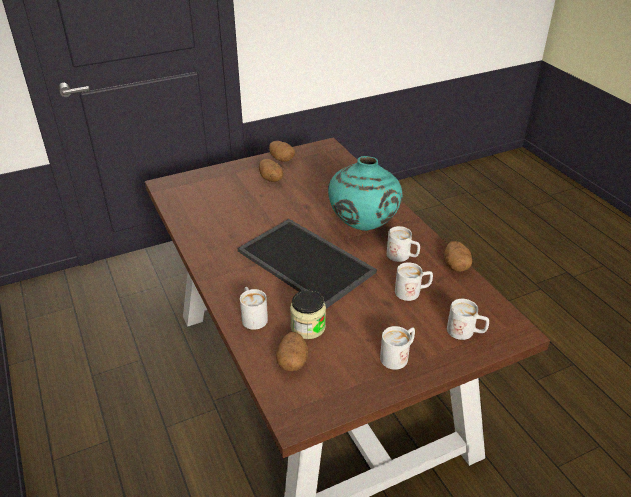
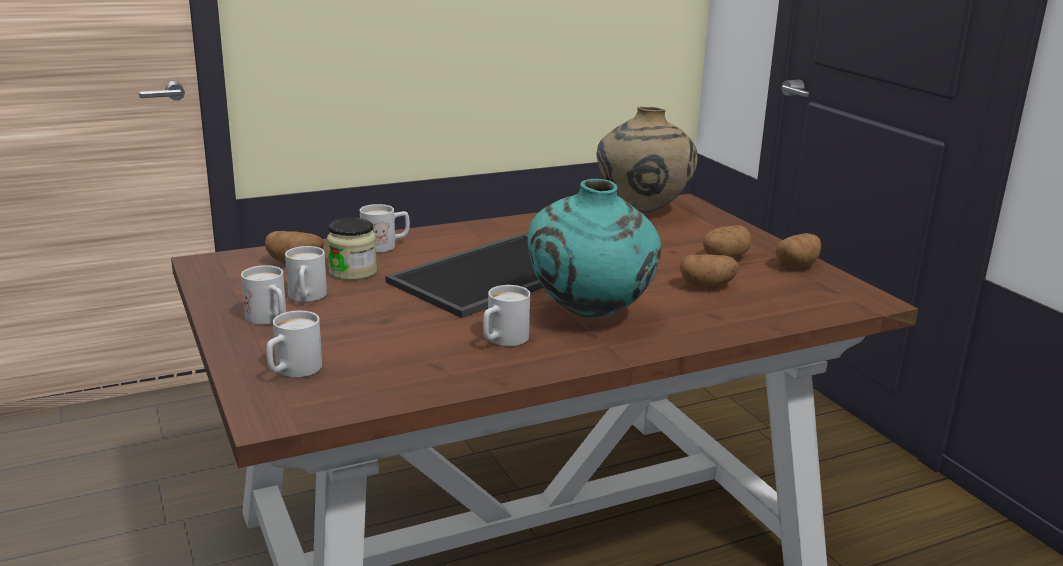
camera: 90 degrees right, 15 degrees down
white mug [395,262,433,301] -> white mug moved to [285,246,327,302]
potato [444,241,472,272] -> potato moved to [680,254,739,289]
none -> beige vase [596,107,697,213]

